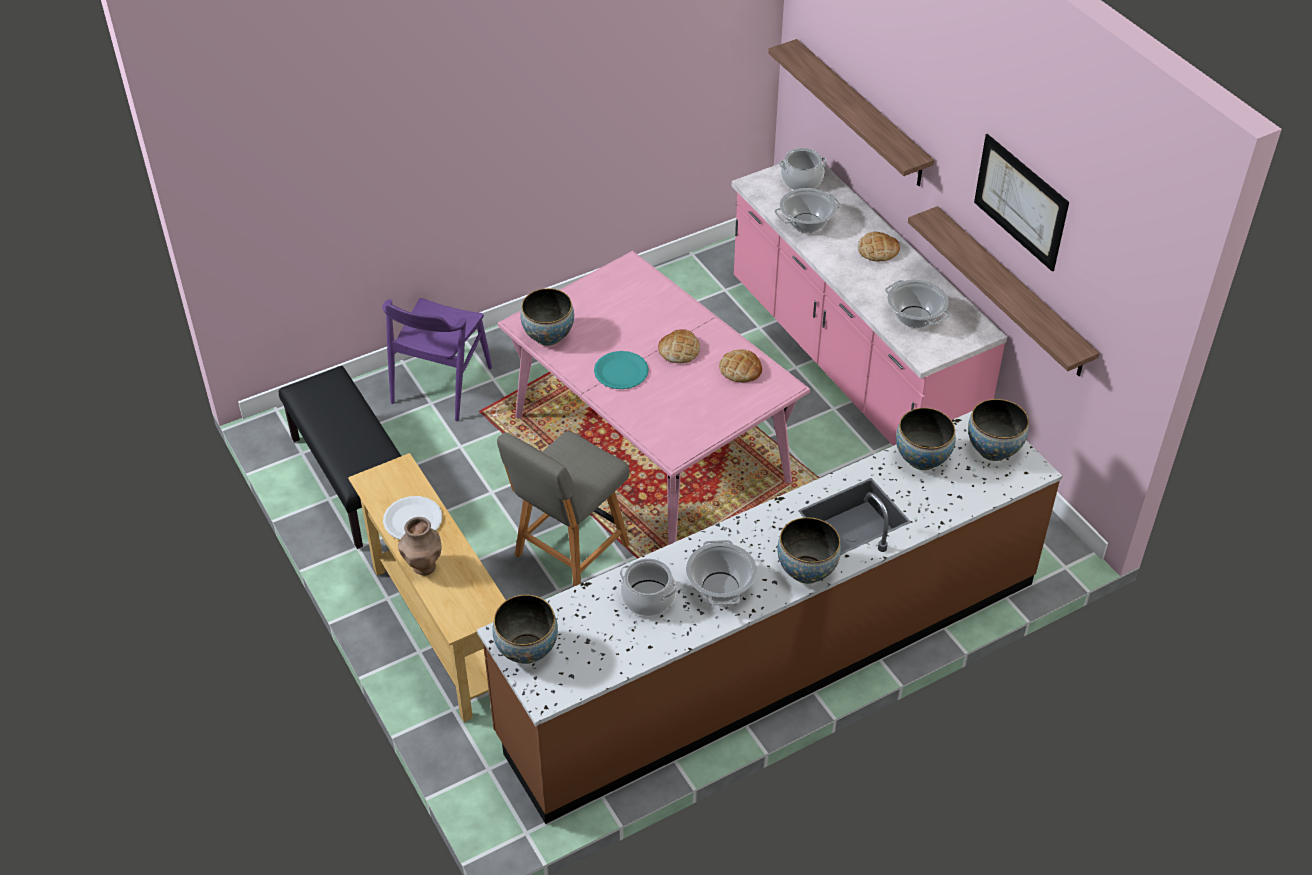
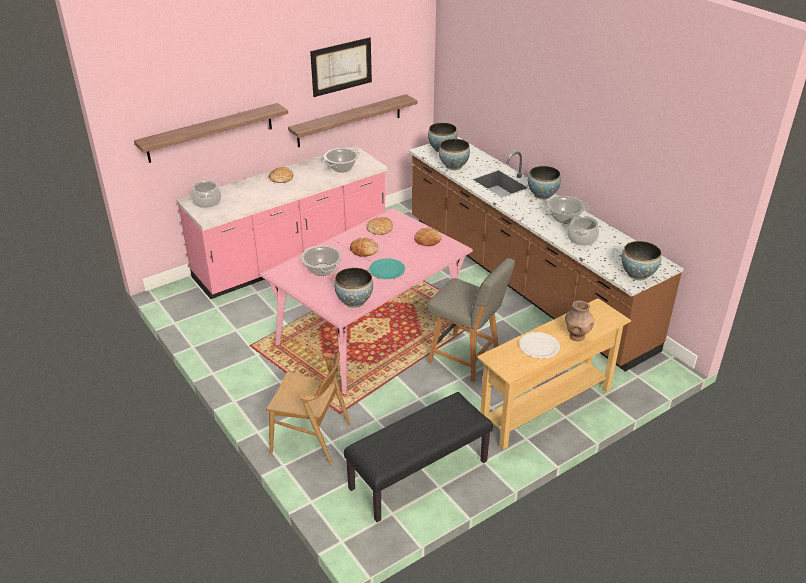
camera: 95 degrees left, 10 degrees down
purple chair [382,298,492,421] -> brown chair [266,352,351,466]
cooking pot [775,188,842,233] -> cooking pot moved to [301,246,342,276]
none -> bread [414,228,442,246]

